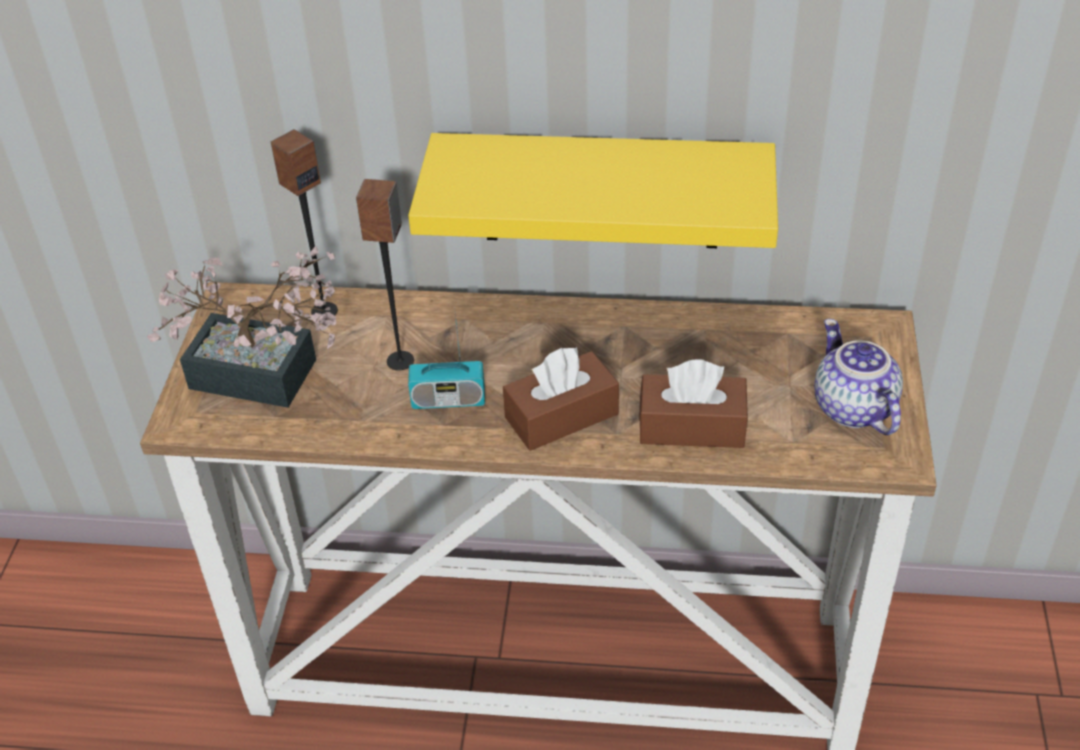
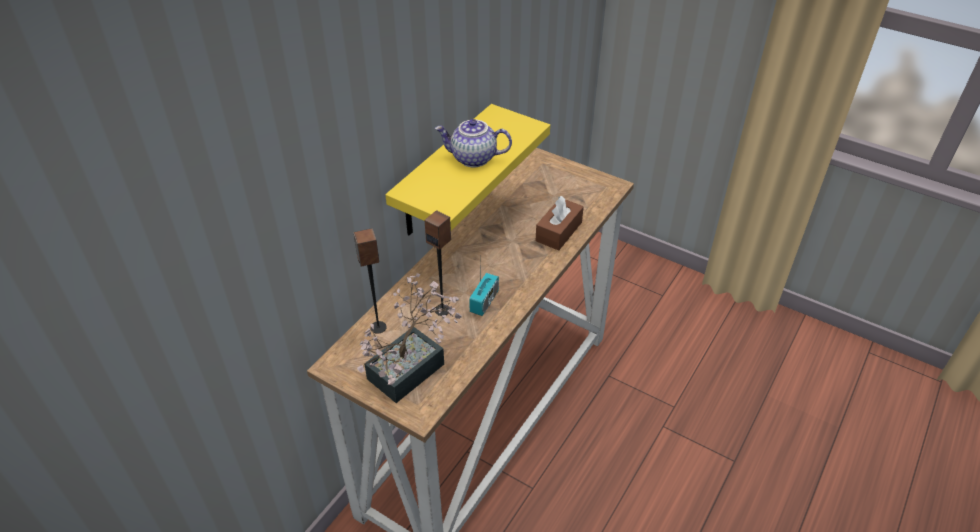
camera: 65 degrees left, 0 degrees up
brown tissue box [503,347,619,451] -> none
teapot [814,319,903,435] -> teapot moved to [435,119,512,167]

